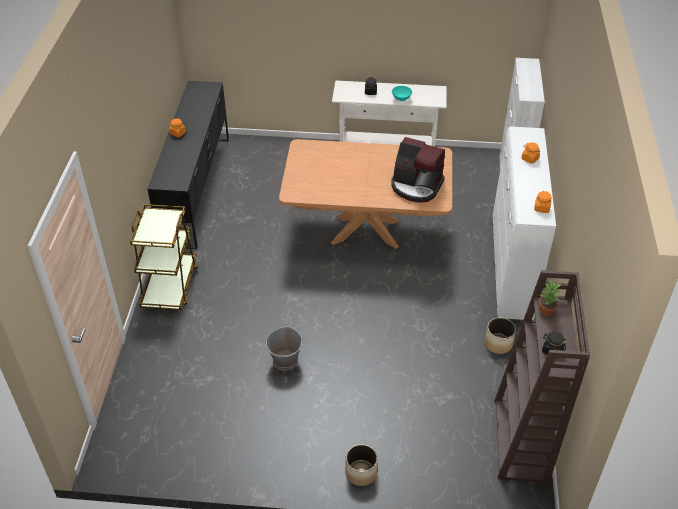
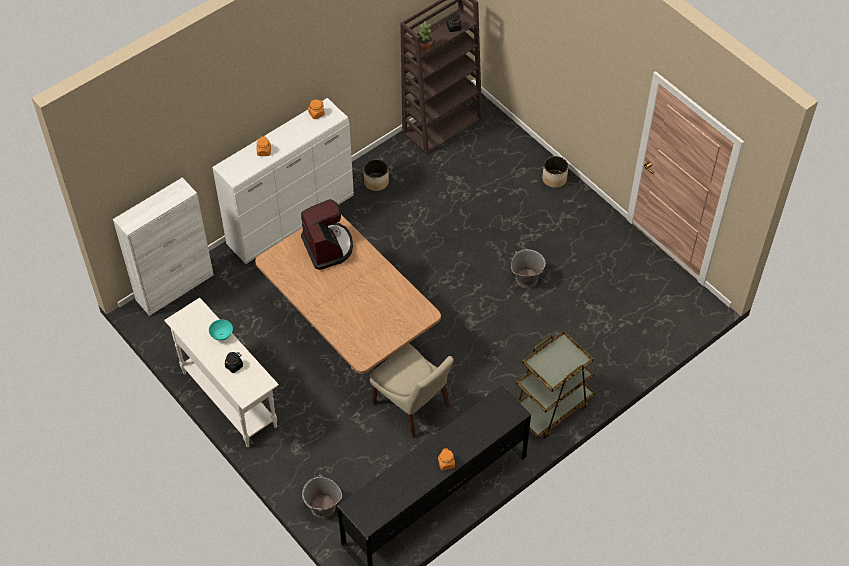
camera: 135 degrees left, 10 degrees up
none -> grey bucket [302,475,342,518]
none -> beige chair [370,343,454,438]

